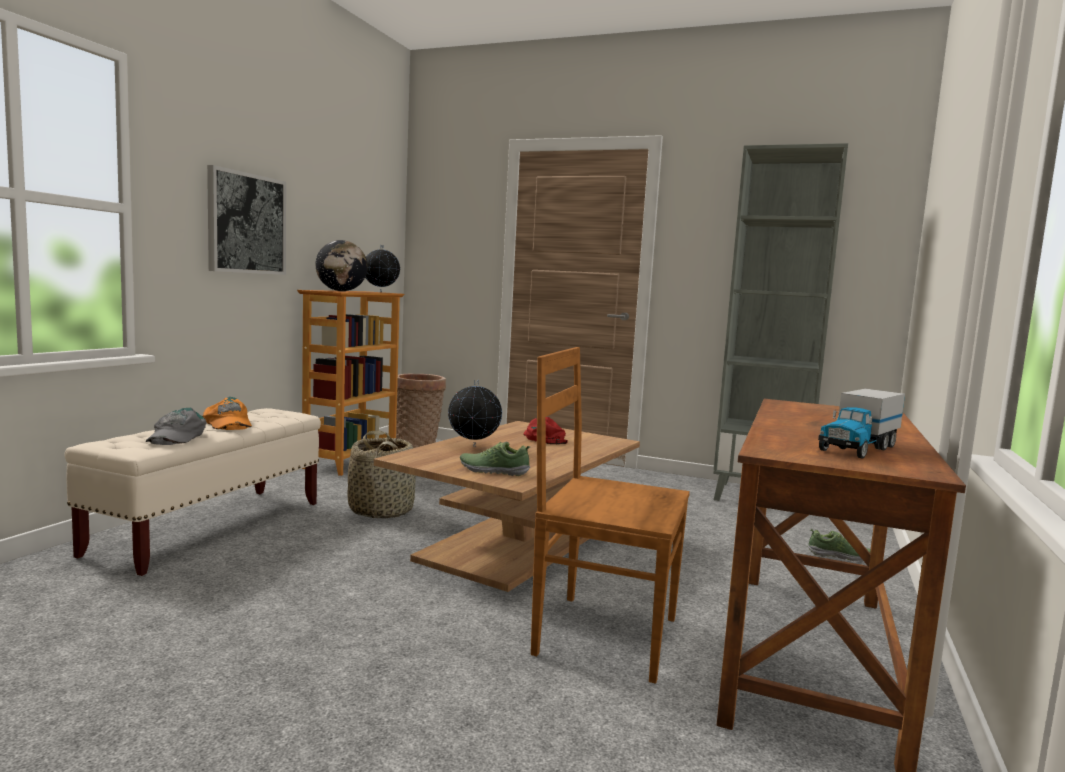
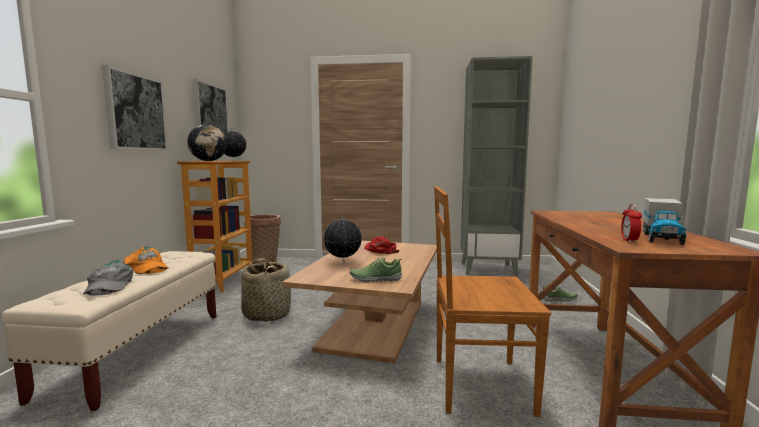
camera: 15 degrees left, 0 degrees up
none -> picture [193,79,229,134]
none -> alarm clock [621,204,642,243]

